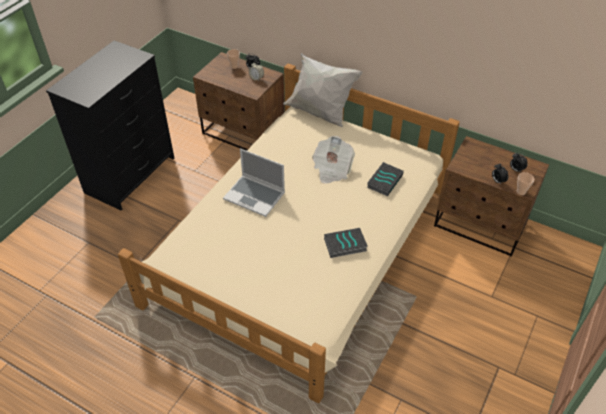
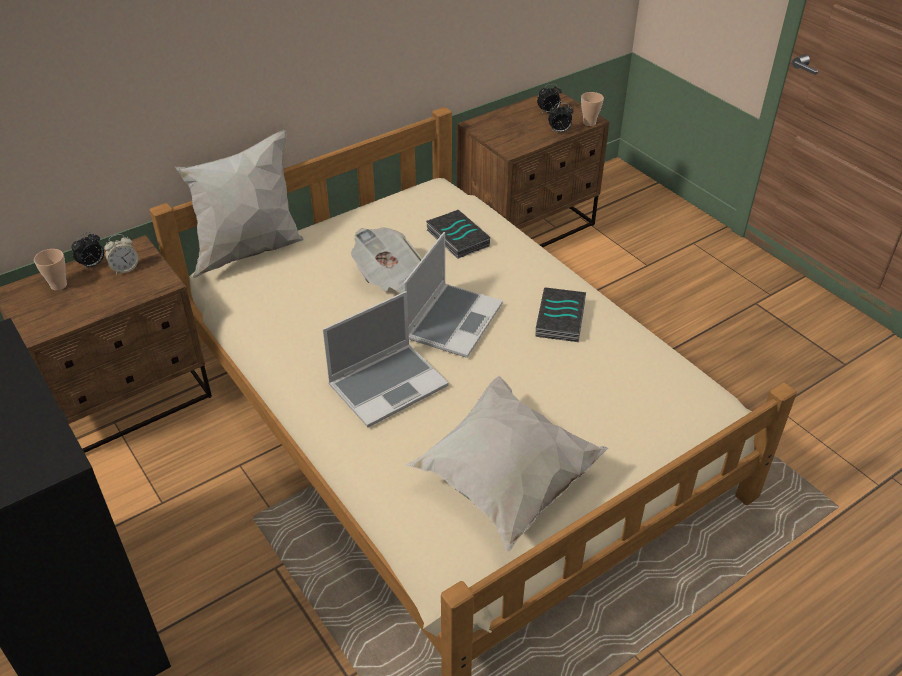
camera: 65 degrees left, 5 degrees down
none -> laptop [403,232,503,358]
none -> white pillow [406,376,608,552]

